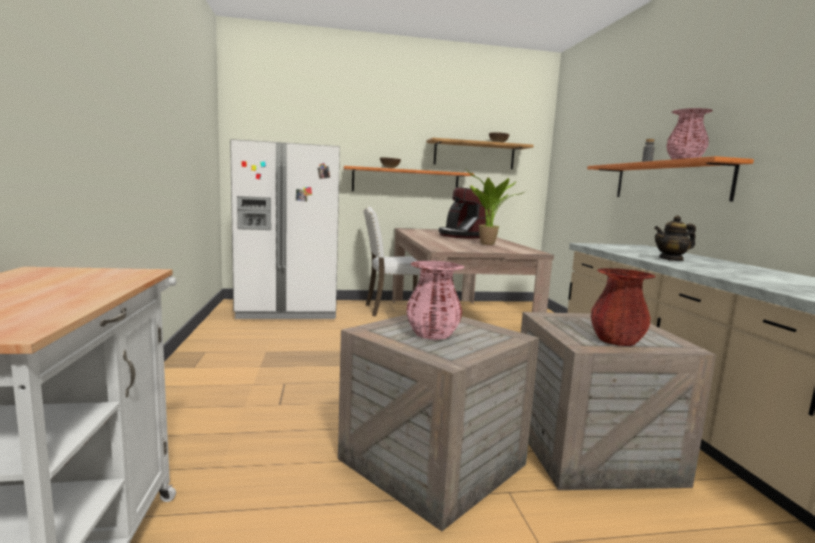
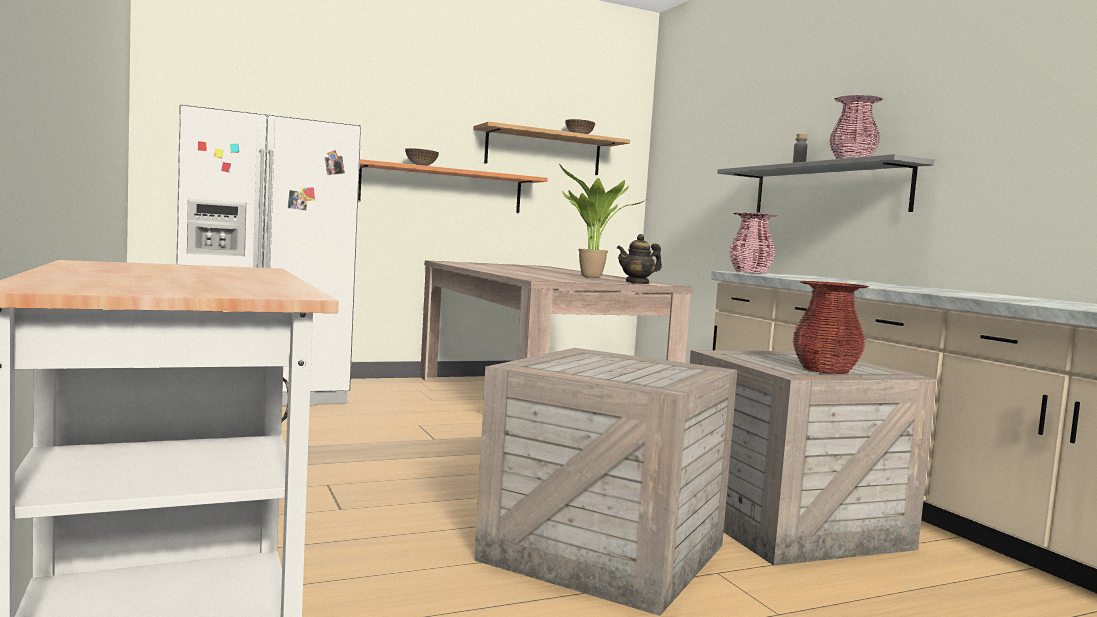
camera: 15 degrees left, 5 degrees down
white chair [363,207,420,316] -> none
pink vase [406,261,464,340] -> pink vase moved to [729,213,778,273]
coffee machine [439,187,491,239] -> none
orange shelf [587,156,754,201] -> grey shelf [717,154,934,213]
teapot [654,215,696,261] -> teapot moved to [617,234,662,284]

